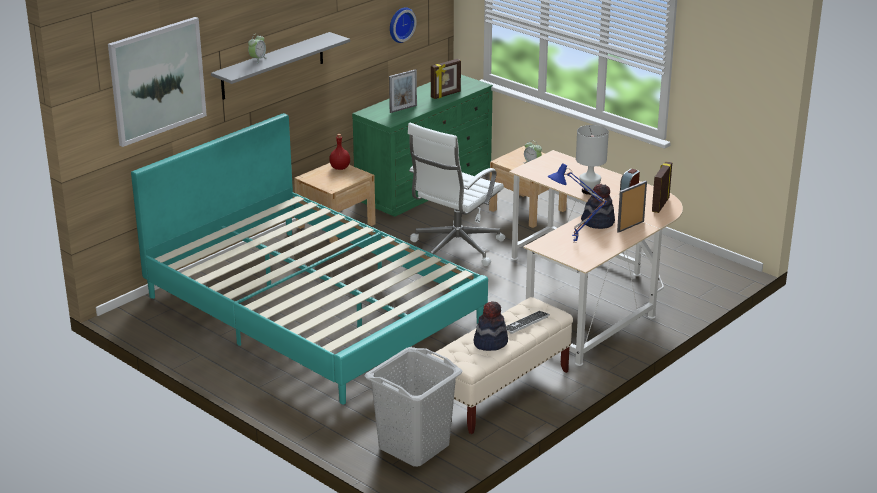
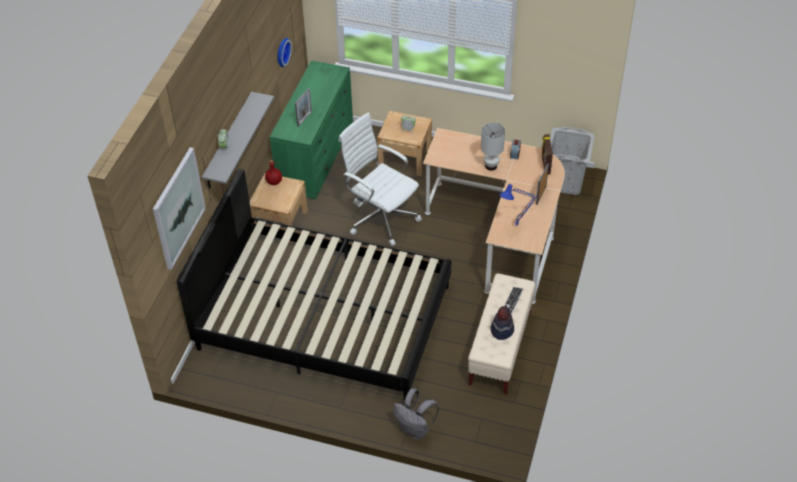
camera: 25 degrees left, 20 degrees up
turquoise bed [131,113,488,405] -> black bed [176,169,452,400]
grey laundry basket [365,347,462,467] -> grey laundry basket moved to [550,127,595,195]
white office chair [408,123,505,266] -> white office chair turned 120 degrees clockwise [339,113,422,246]
picture frame [431,59,461,99] -> none
hat [581,184,615,229] -> none
none -> grey backpack [393,388,439,440]

